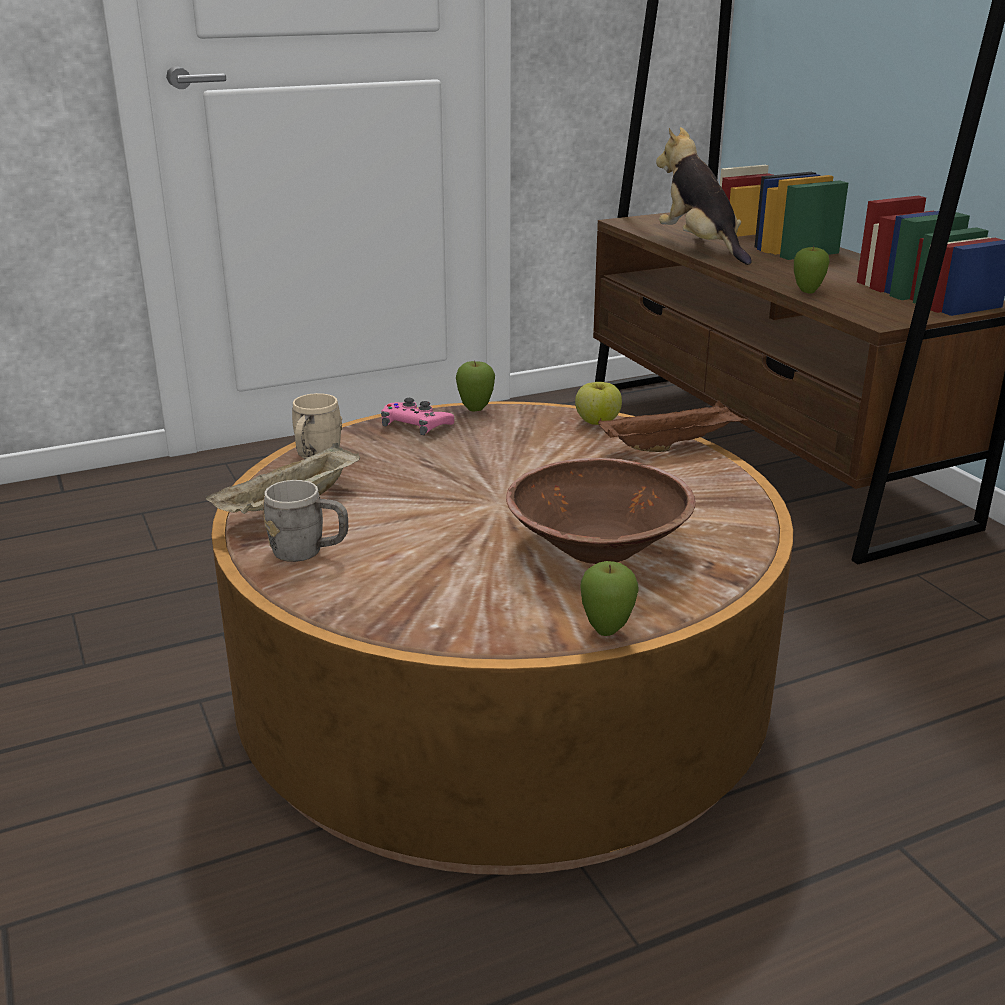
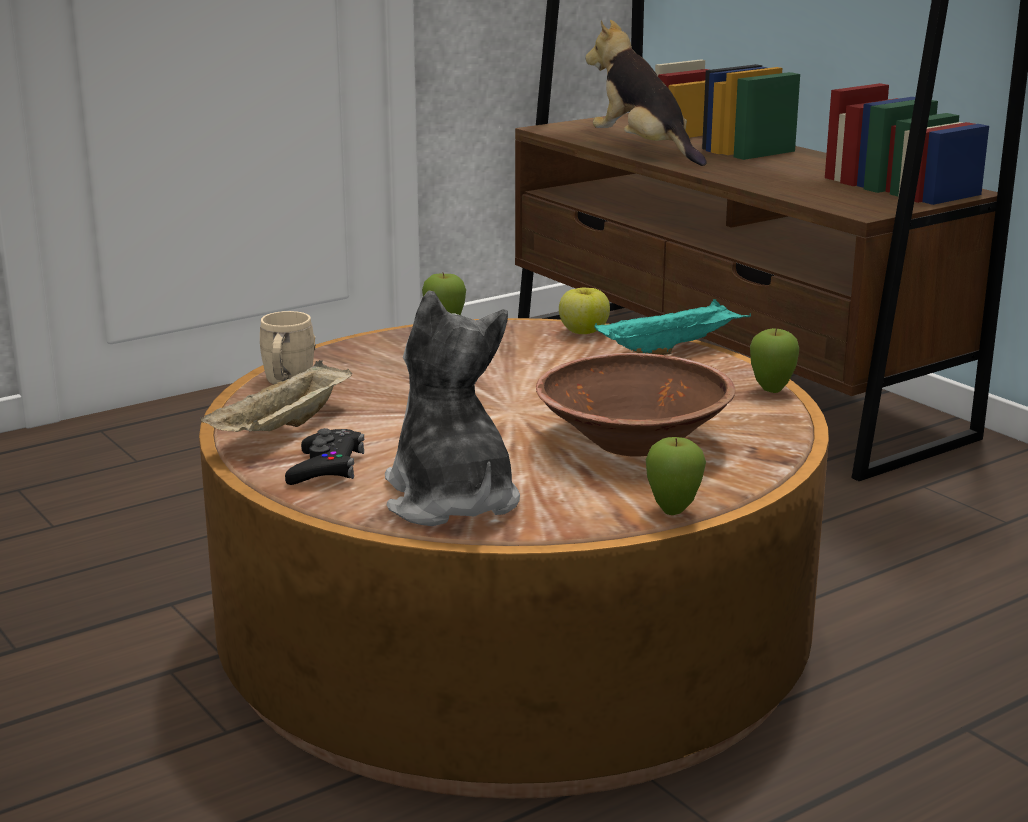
camera: 10 degrees left, 5 degrees down
grey mug [262,480,348,562] -> black game controller [285,428,364,485]
pink game controller [381,398,454,435] -> none
brown tray [598,400,749,452] -> turquoise tray [594,299,751,355]
apple [794,246,830,294] -> apple moved to [750,328,799,393]
none -> plush toy [385,290,520,526]

